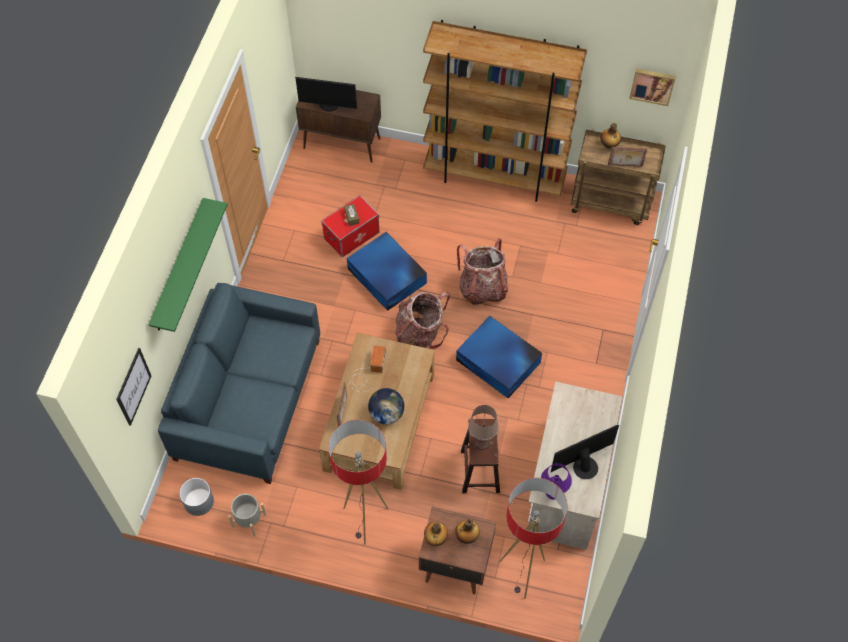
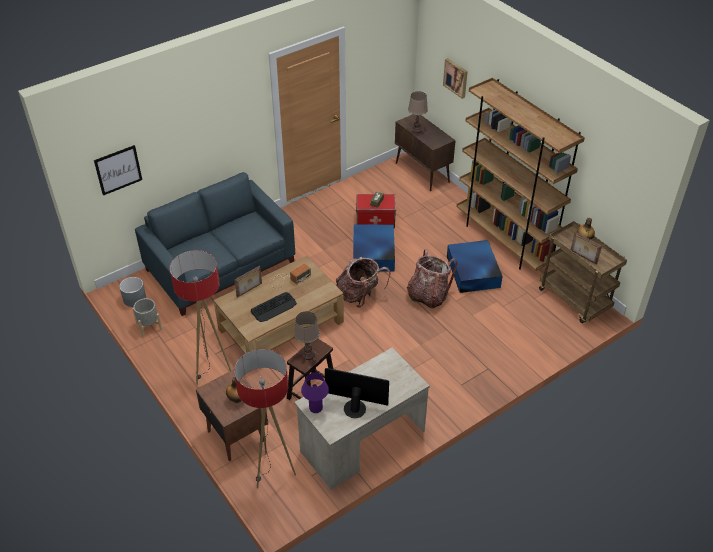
camera: 40 degrees right, 15 degrees down
green shelf [148,198,228,332] -> none
monitor [295,77,357,111] -> brown table lamp [408,91,428,133]
globe [368,388,404,424] -> keyboard [251,292,297,322]
bottle [424,521,448,546] -> none
blue storage box [456,316,542,398] -> blue storage box moved to [447,240,503,293]
picture [629,69,676,106] -> picture moved to [443,58,468,99]

